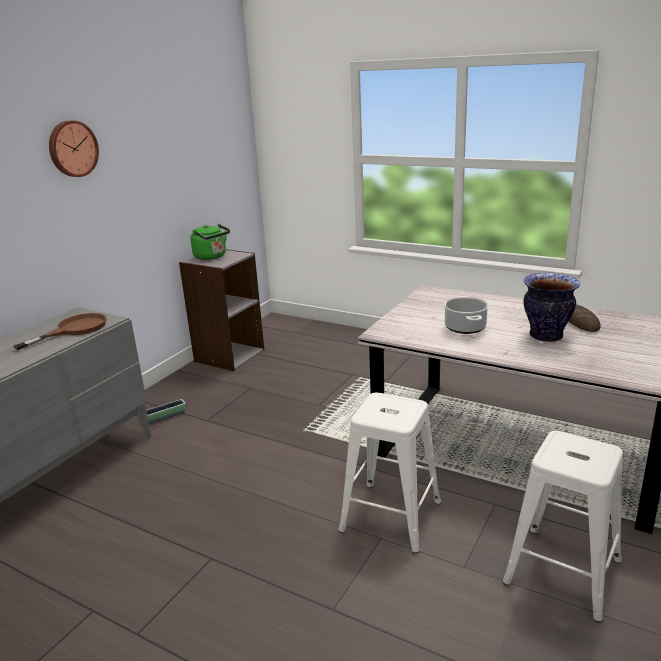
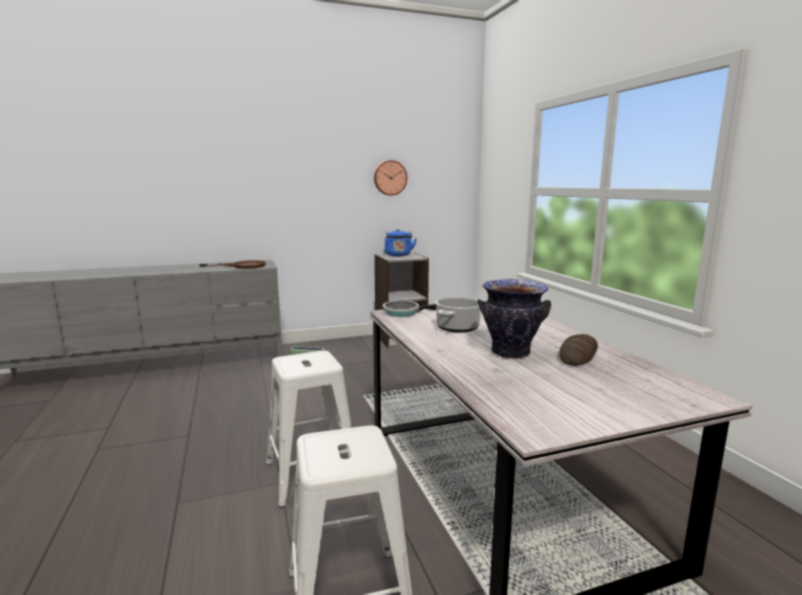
camera: 40 degrees right, 10 degrees down
wall clock [49,121,99,177] -> wall clock moved to [374,160,407,195]
green kettle [190,224,230,260] -> blue kettle [385,229,417,256]
none -> frying pan [383,301,436,317]

